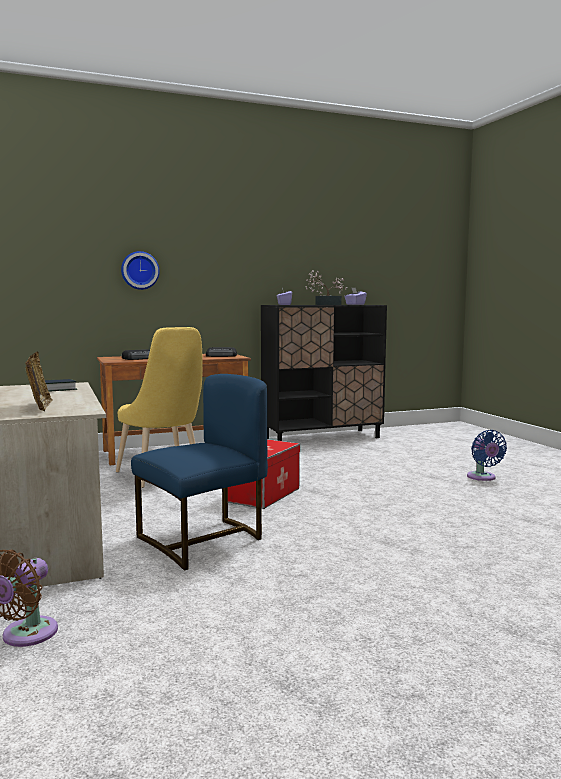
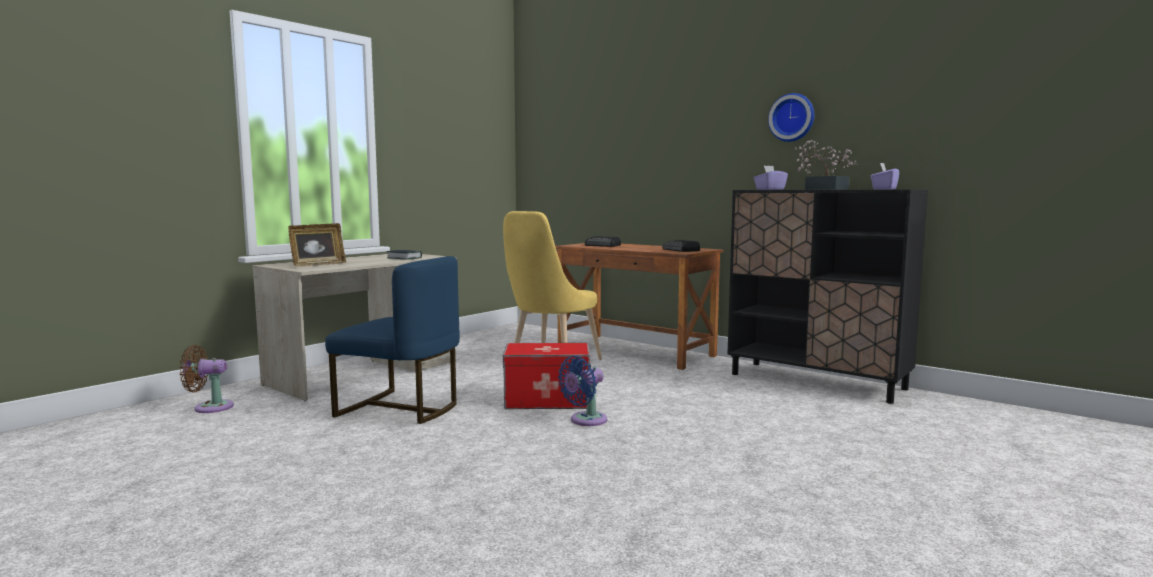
camera: 60 degrees right, 0 degrees up
wall clock [121,251,160,290] -> wall clock moved to [768,93,814,142]
blue fan [467,430,507,481] -> blue fan moved to [558,356,607,426]

